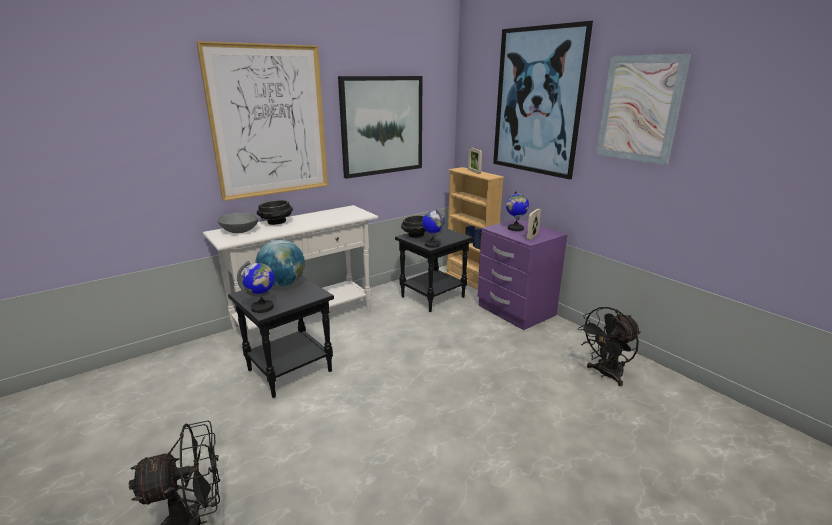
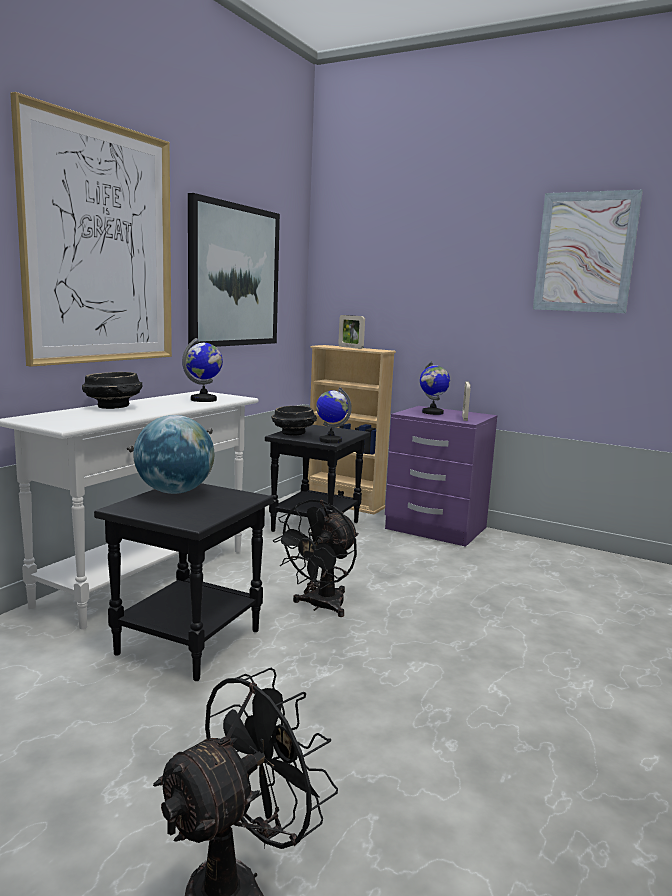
camera: 25 degrees left, 10 degrees down
grey bowl [217,213,258,233] -> none
globe [237,261,275,313] -> globe moved to [182,338,223,402]
picture [493,21,593,179] -> none
black fan [578,307,641,386] -> black fan moved to [273,499,359,617]

